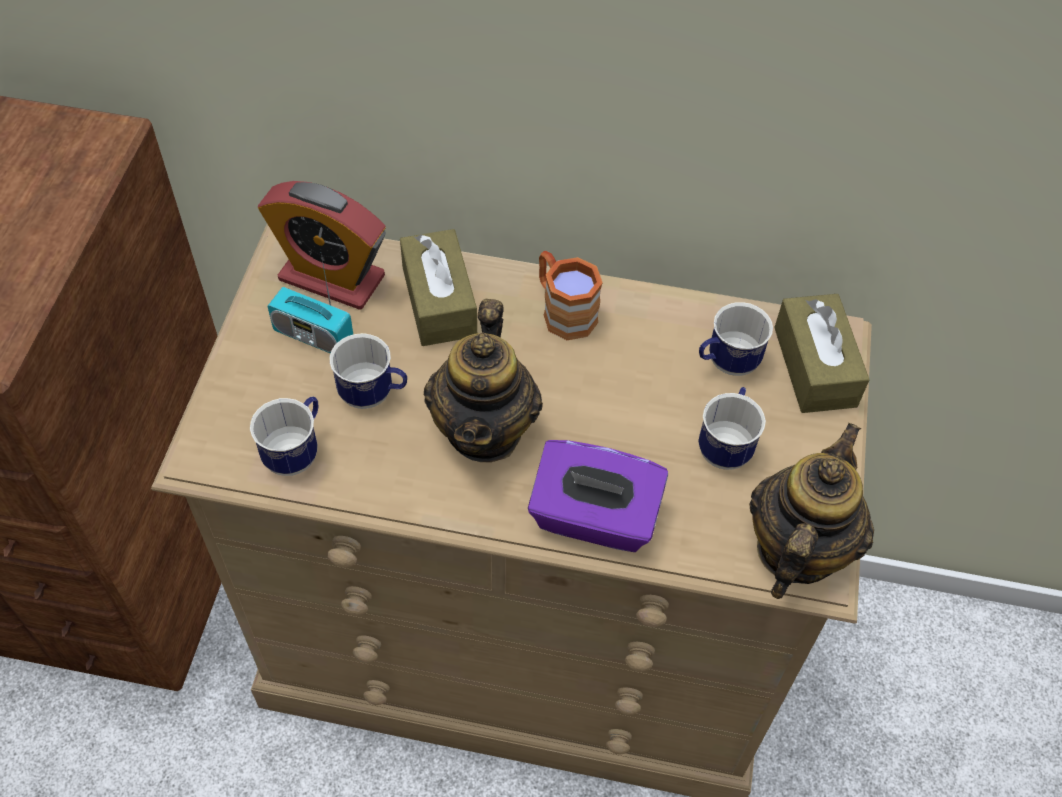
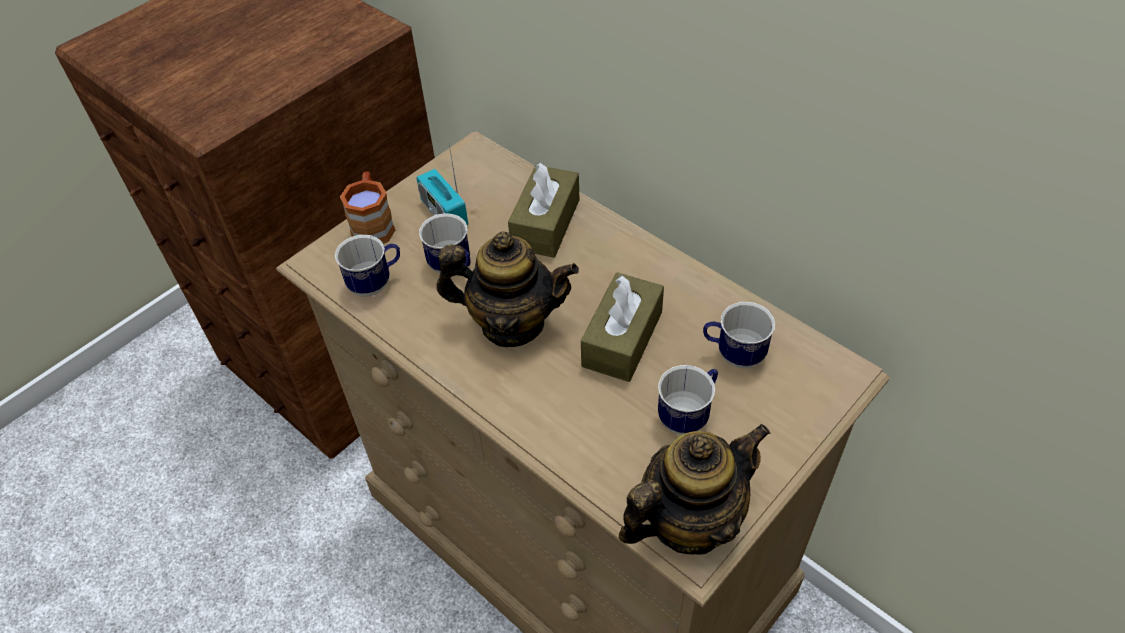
camera: 35 degrees right, 5 degrees down
alarm clock [258,181,386,310] -> none
teapot [424,299,543,462] -> teapot turned 120 degrees counterclockwise [436,231,579,347]
purple tissue box [528,440,668,552] -> none
brown mug [539,251,603,340] -> brown mug moved to [340,172,395,244]
brown tissue box [774,294,870,413] -> brown tissue box moved to [581,272,664,382]

